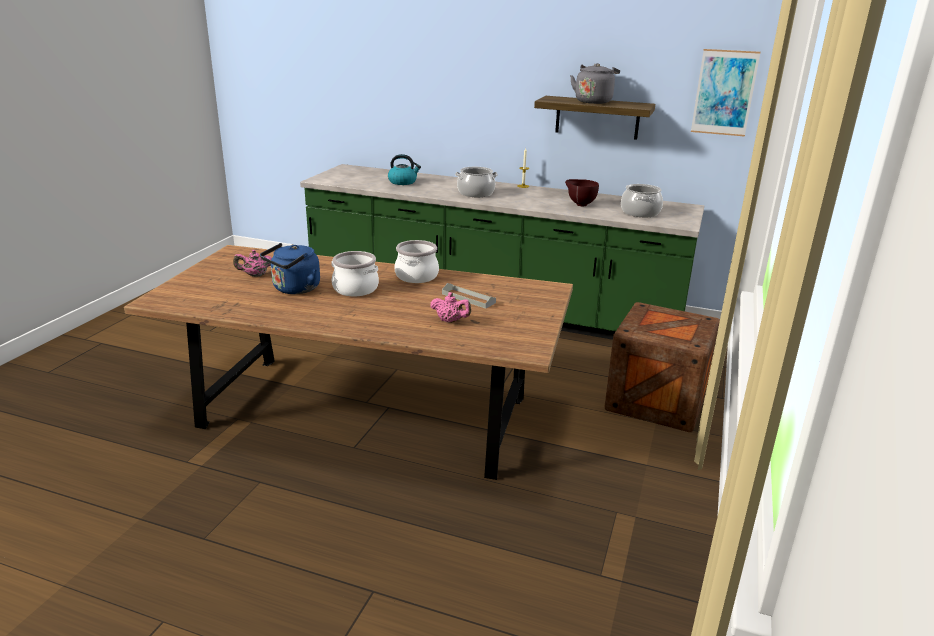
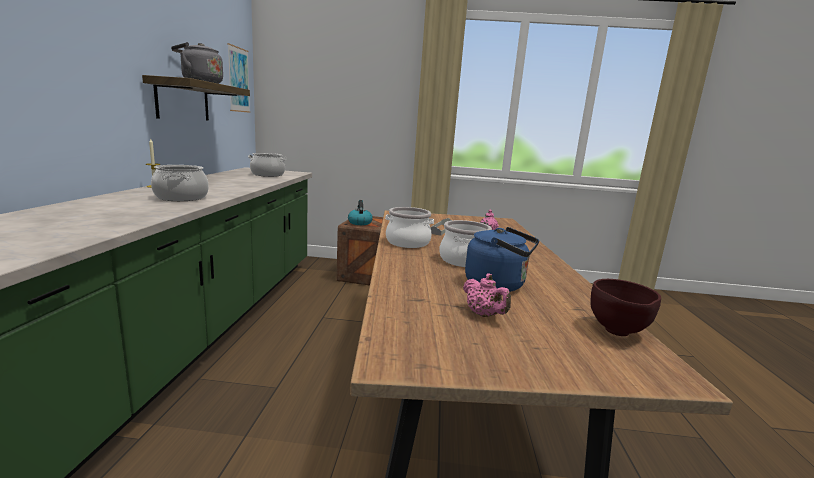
camera: 105 degrees left, 10 degrees down
kettle [388,154,421,185] -> kettle moved to [348,200,373,225]
brown bowl [565,179,599,206] -> brown bowl moved to [590,279,661,336]

